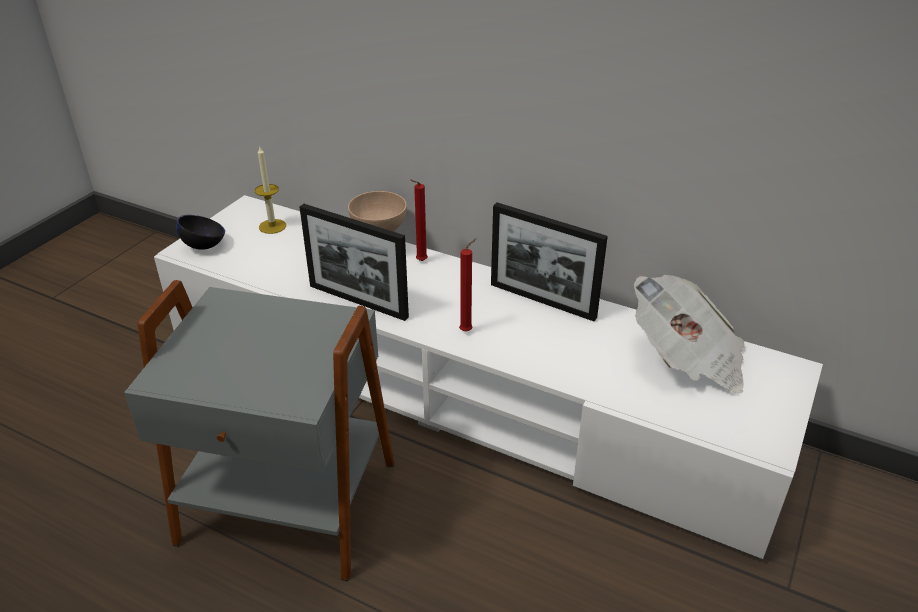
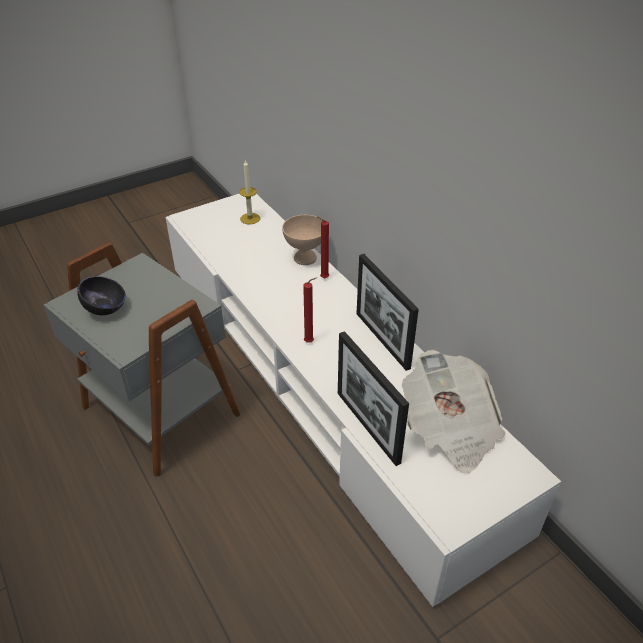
camera: 30 degrees right, 5 degrees up
black bowl [176,215,225,250] -> black bowl moved to [77,276,126,315]
picture frame [300,204,409,321] -> picture frame moved to [338,331,409,466]

